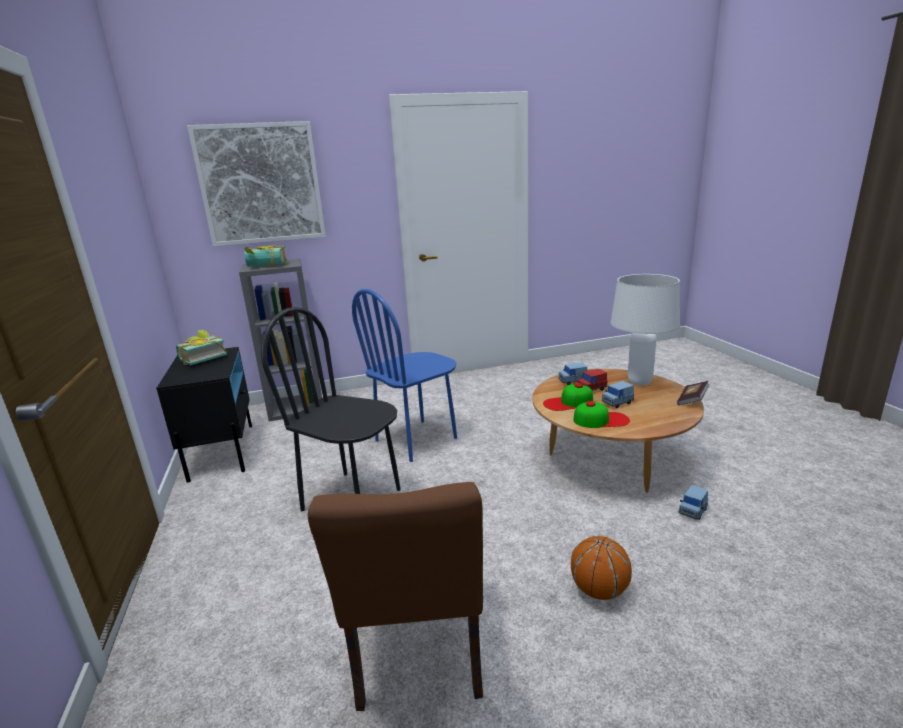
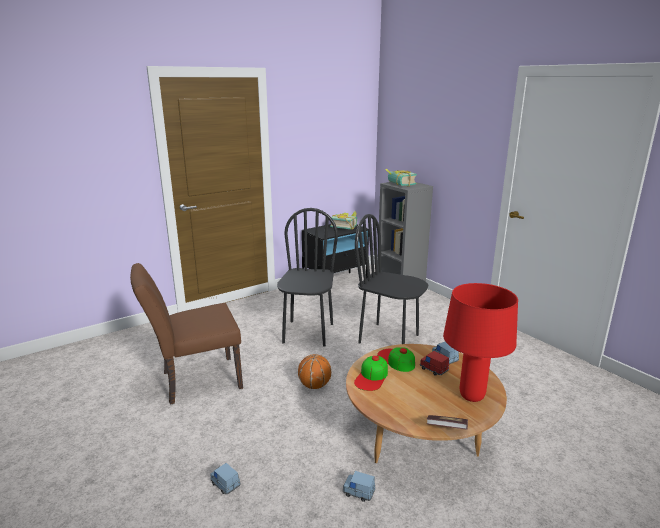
camera: 70 degrees right, 0 degrees up
picture [187,121,326,247] -> none
blue chair [352,289,457,462] -> black chair [355,214,429,344]
basketball [571,536,632,600] -> basketball moved to [298,354,331,389]
cap [573,401,630,428] -> cap turned 45 degrees clockwise [354,356,388,391]
blue toy car [602,381,634,408] -> blue toy car moved to [210,463,241,495]
white table lamp [611,274,680,386] -> red table lamp [443,283,518,402]

